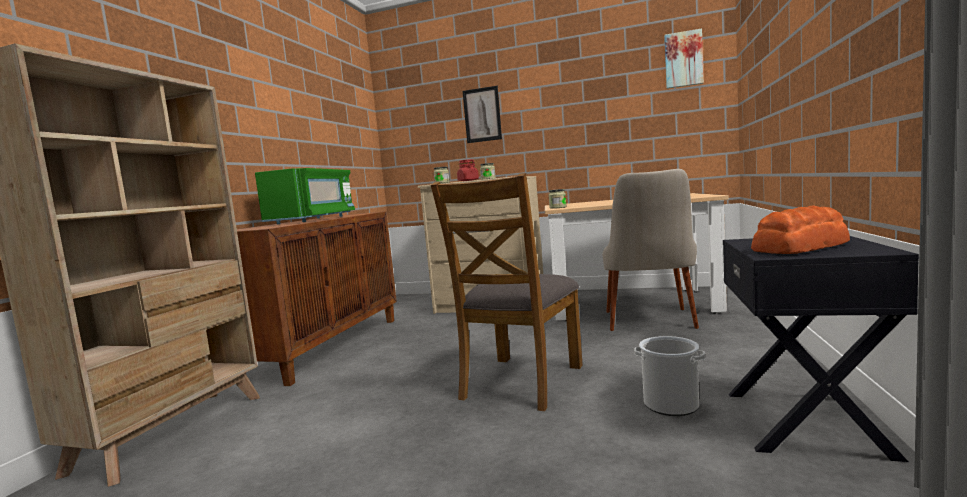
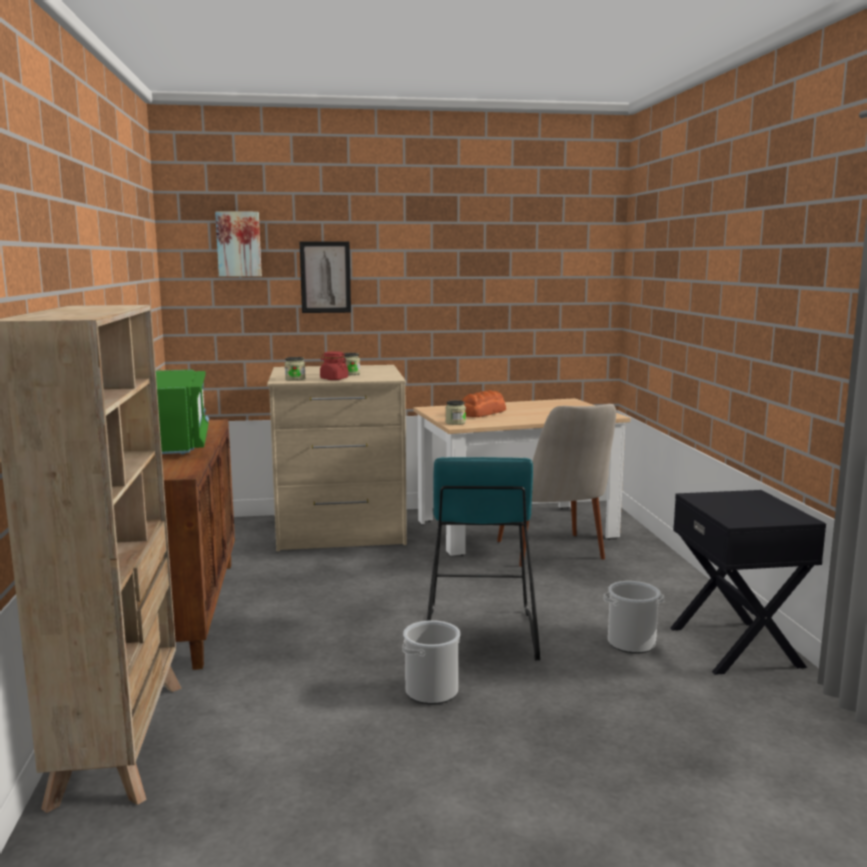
camera: 25 degrees left, 5 degrees up
brown chair [431,173,583,411] -> turquoise stool [427,457,540,660]
picture [664,28,704,89] -> picture moved to [215,211,262,277]
bread [751,205,850,254] -> bread moved to [462,390,506,417]
none -> bucket [402,620,460,704]

